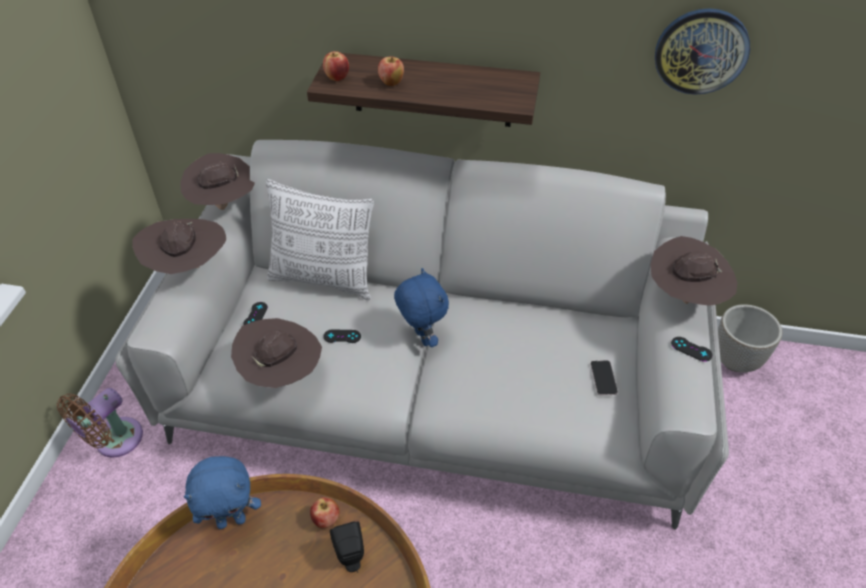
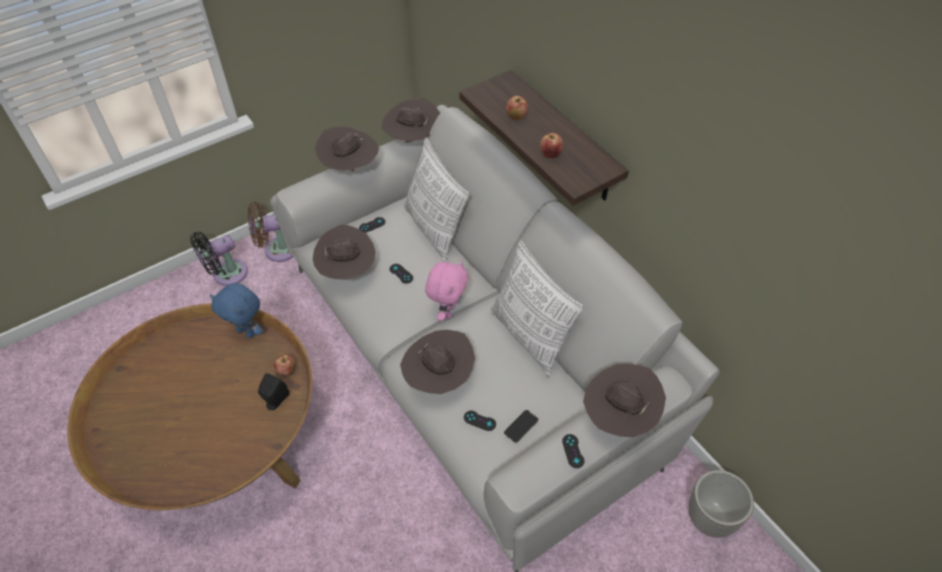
camera: 45 degrees right, 5 degrees up
apple [323,51,349,81] -> apple moved to [540,133,563,158]
blue plush toy [394,268,449,347] -> pink plush toy [425,261,468,321]
wall clock [655,8,750,95] -> none
none -> black fan [190,232,248,286]
none -> brown hat [400,330,475,394]
none -> black game controller [464,411,496,431]
none -> pillow [490,240,584,377]

